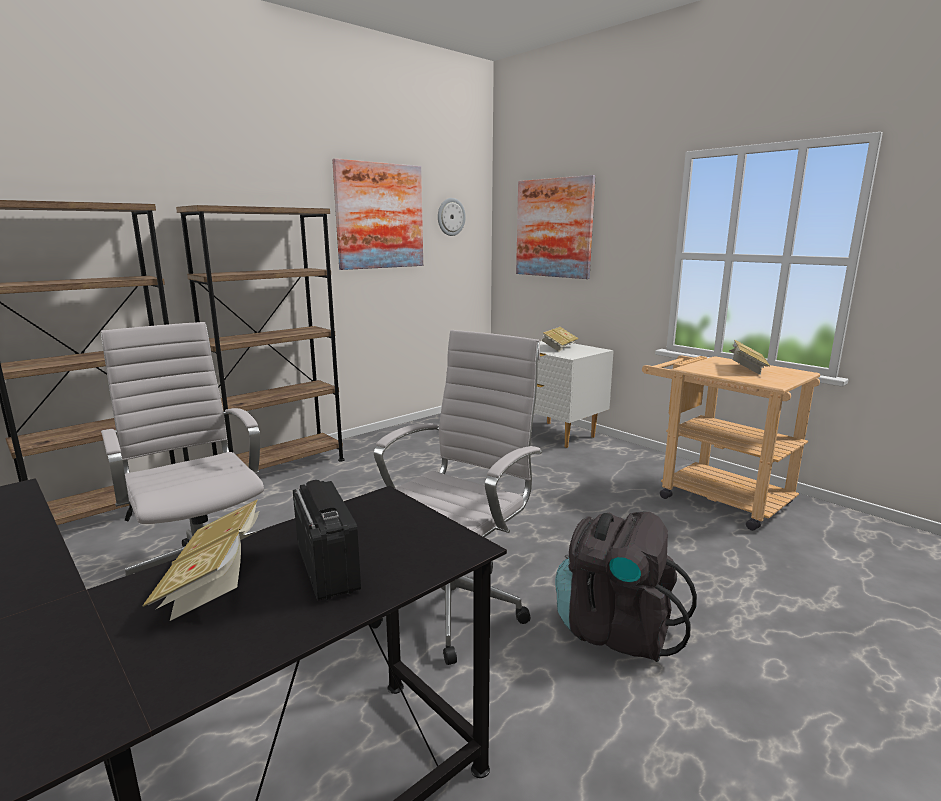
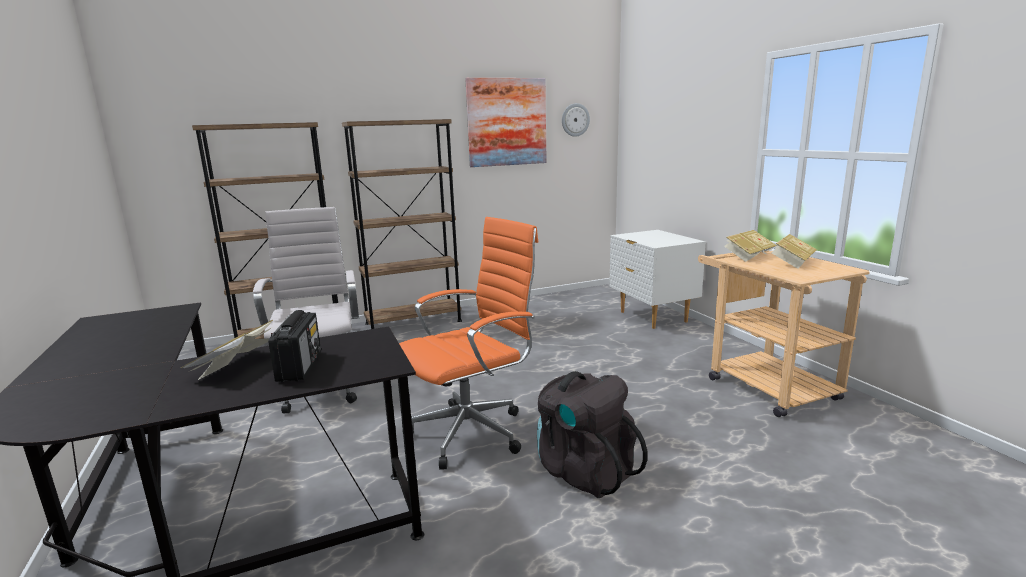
camera: 20 degrees right, 0 degrees up
white office chair [370,330,542,665] -> orange office chair [399,217,538,470]
picture [516,175,596,279] -> none
book [541,327,579,352] -> book moved to [724,230,777,262]

